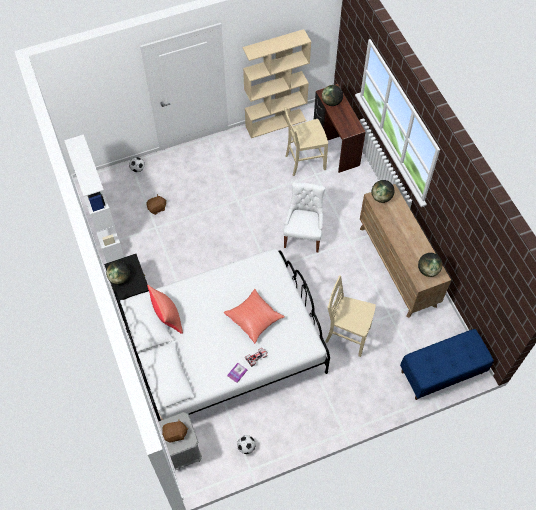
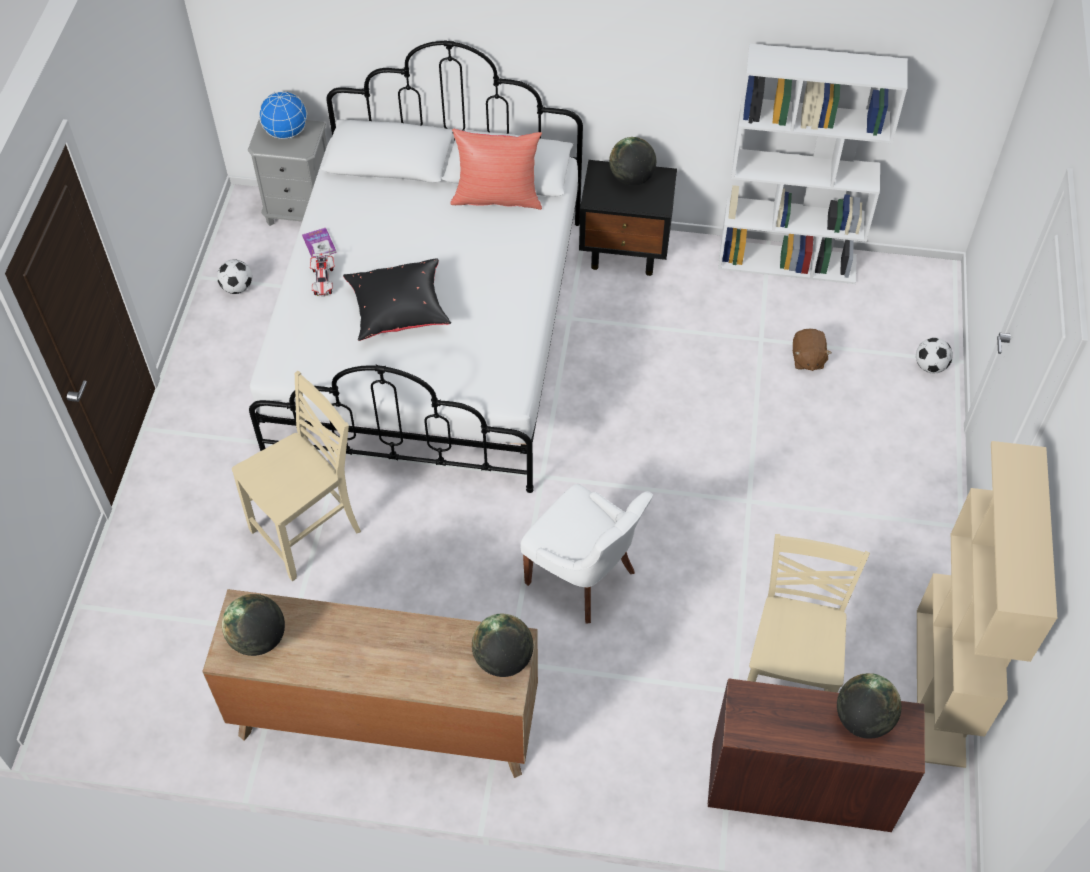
camera: 120 degrees right, 5 degrees down
brown plush toy [162,419,188,442] -> globe [259,91,307,139]
red pillow [224,289,284,343] -> black pillow [343,259,451,341]
blue bench [400,329,494,400] -> none

